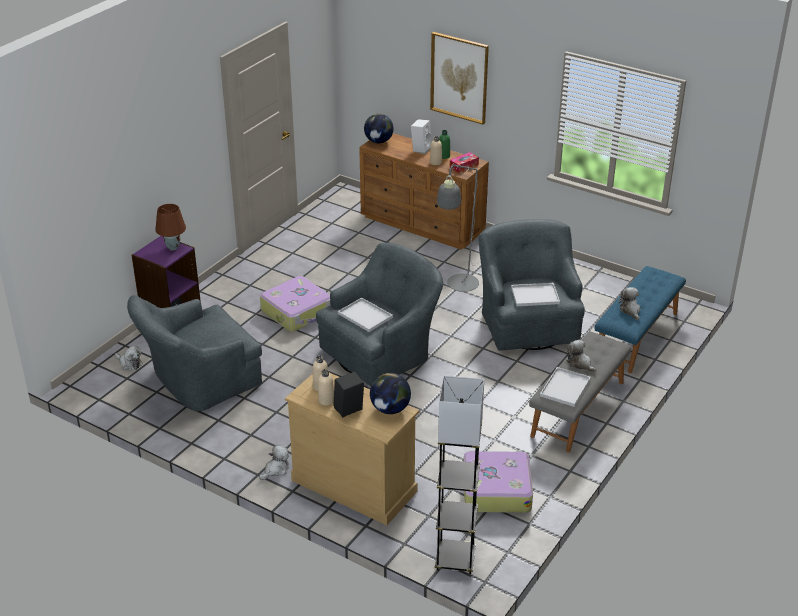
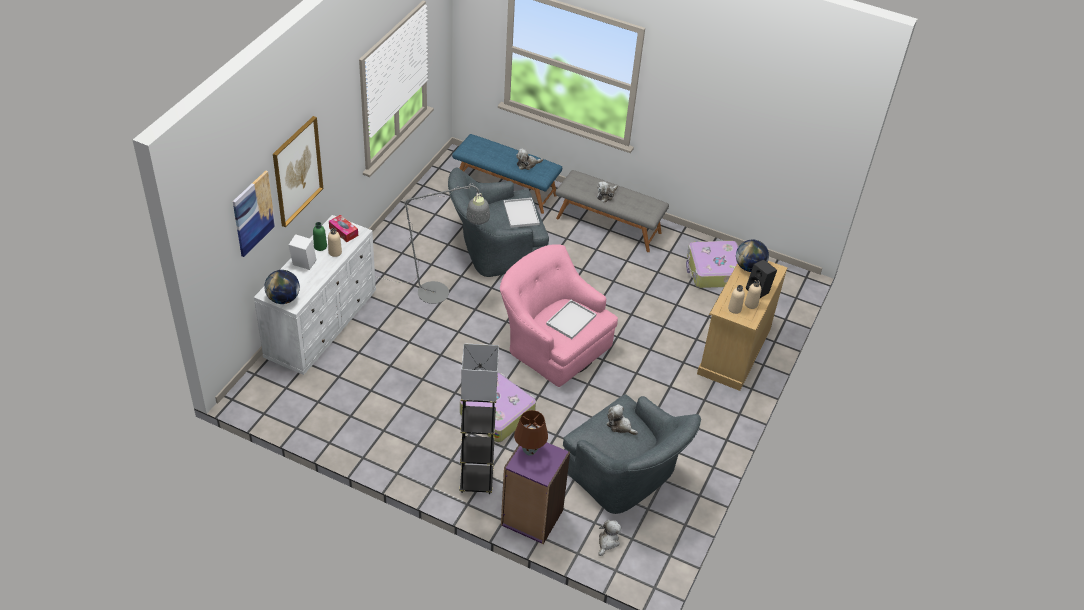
camera: 100 degrees left, 10 degrees up
plush toy [259,445,289,480] -> plush toy moved to [606,404,638,435]
grey armchair [316,243,444,386] -> pink armchair [500,244,618,387]
brown dresser [359,133,489,250] -> white dresser [254,215,376,375]
grey floor lamp [435,376,484,574] -> grey floor lamp moved to [460,343,499,494]
white tray [540,367,591,407] -> none
none -> picture [233,171,275,257]

